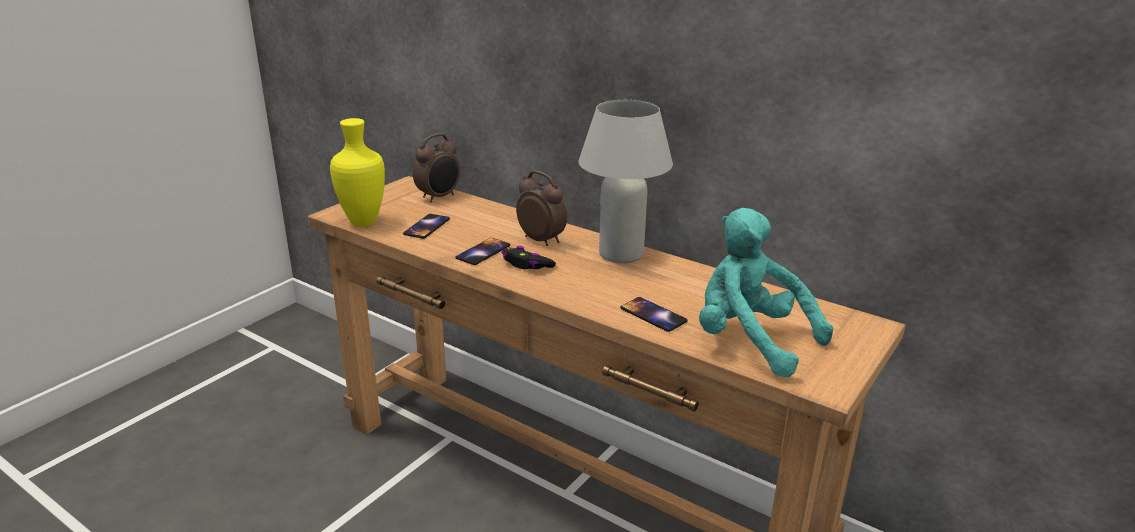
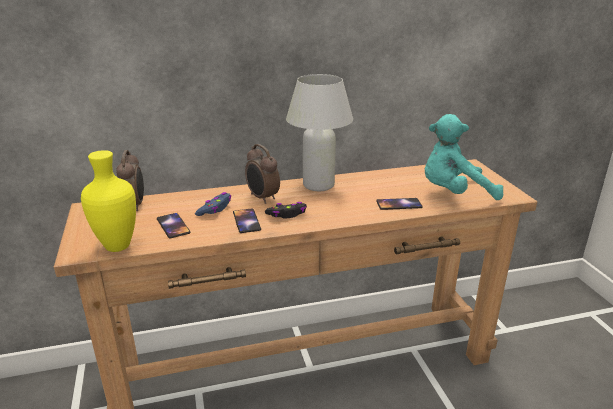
camera: 50 degrees left, 0 degrees up
alarm clock [516,171,567,246] -> alarm clock turned 120 degrees counterclockwise [245,144,280,204]
none -> blue game controller [195,192,231,216]

